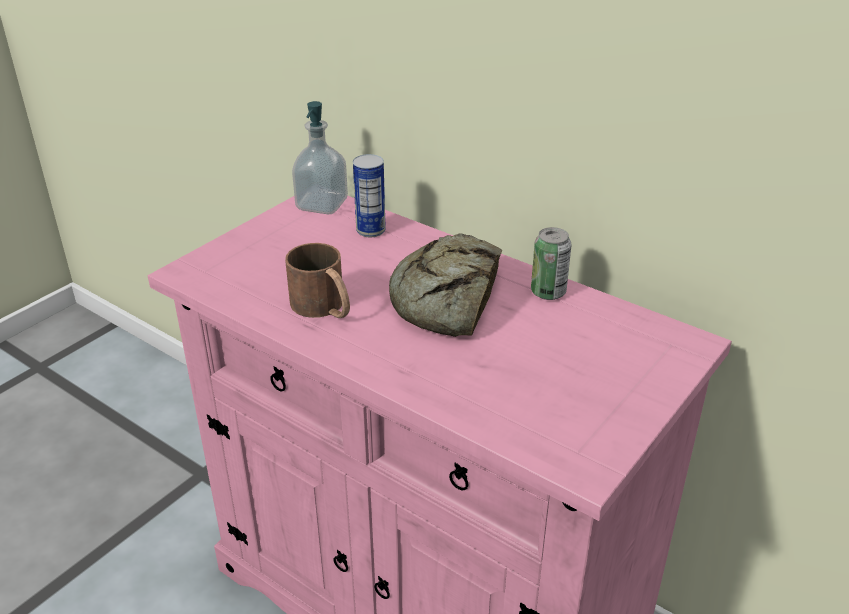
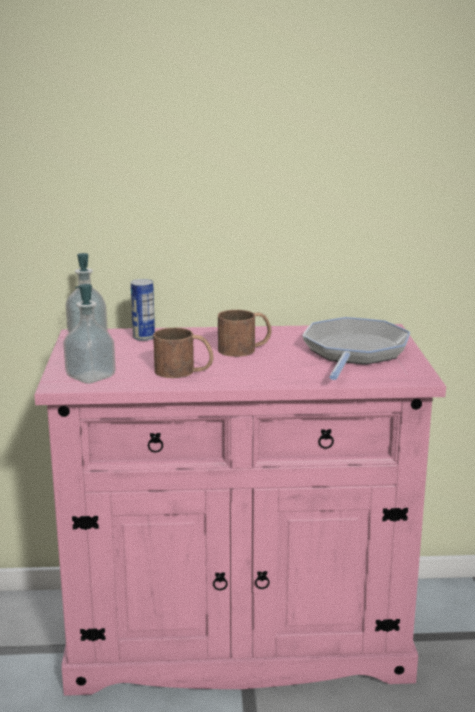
camera: 40 degrees left, 15 degrees down
bread [389,233,503,337] -> brown mug [218,310,272,357]
can [531,227,572,300] -> none
none -> soap dispenser [63,284,116,384]
none -> frying pan [302,317,410,380]

